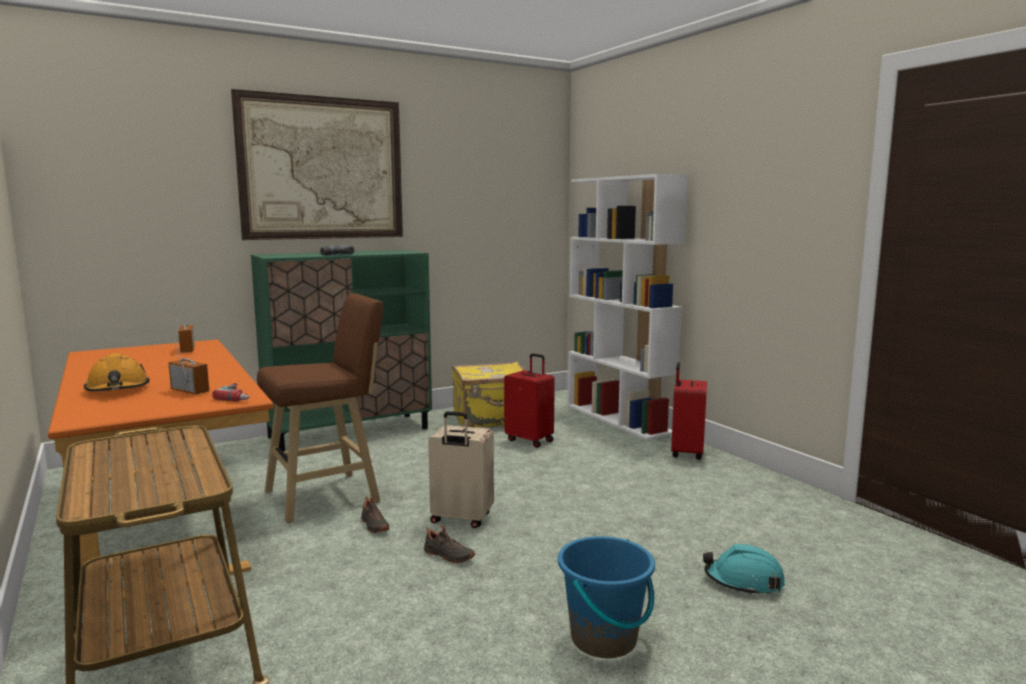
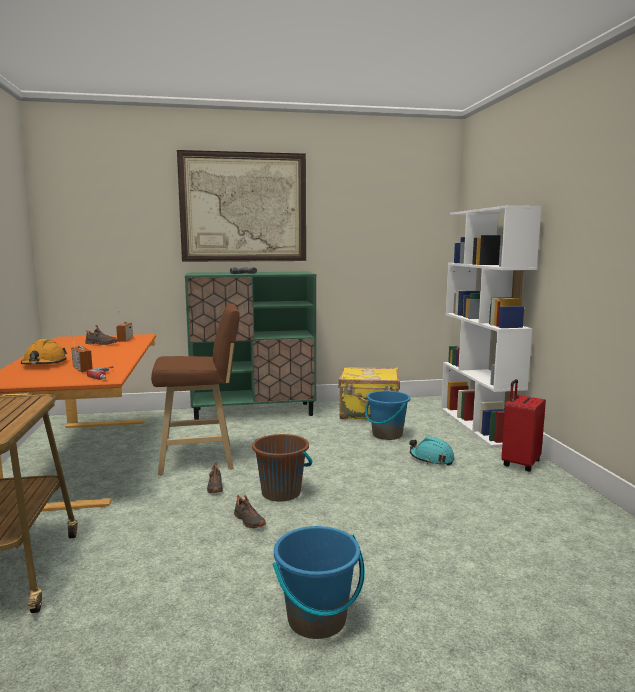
camera: 20 degrees right, 0 degrees up
beige suitcase [428,411,494,528] -> brown bucket [252,434,312,502]
red suitcase [504,353,555,448] -> blue bucket [365,391,411,440]
turquoise hard hat [703,544,785,596] -> turquoise hard hat moved to [409,436,455,466]
none -> black shoe [85,325,118,345]

